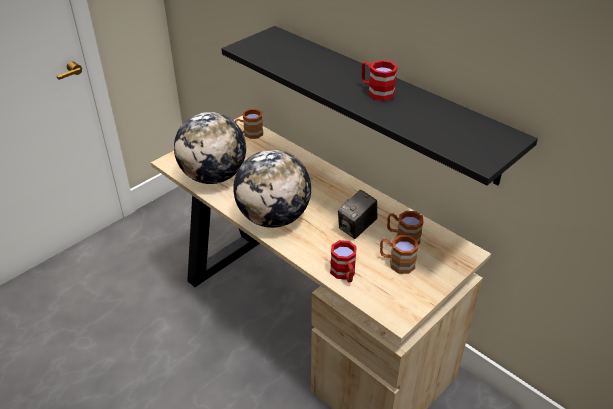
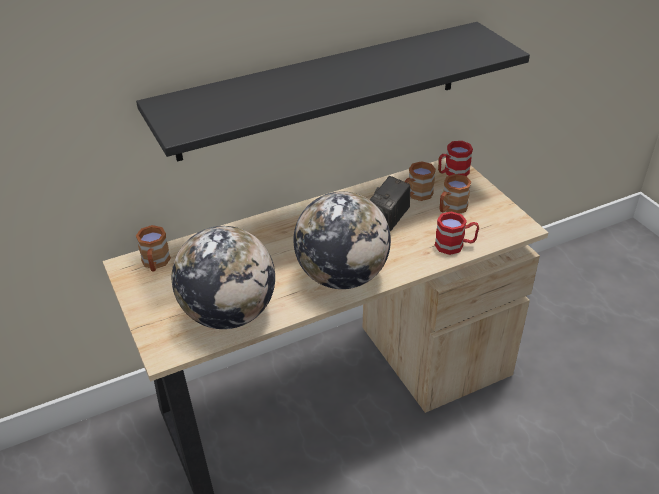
camera: 70 degrees left, 0 degrees up
camera [338,190,377,239] -> camera turned 60 degrees clockwise [370,176,410,231]
red mug [362,60,398,101] -> red mug moved to [438,141,473,176]

